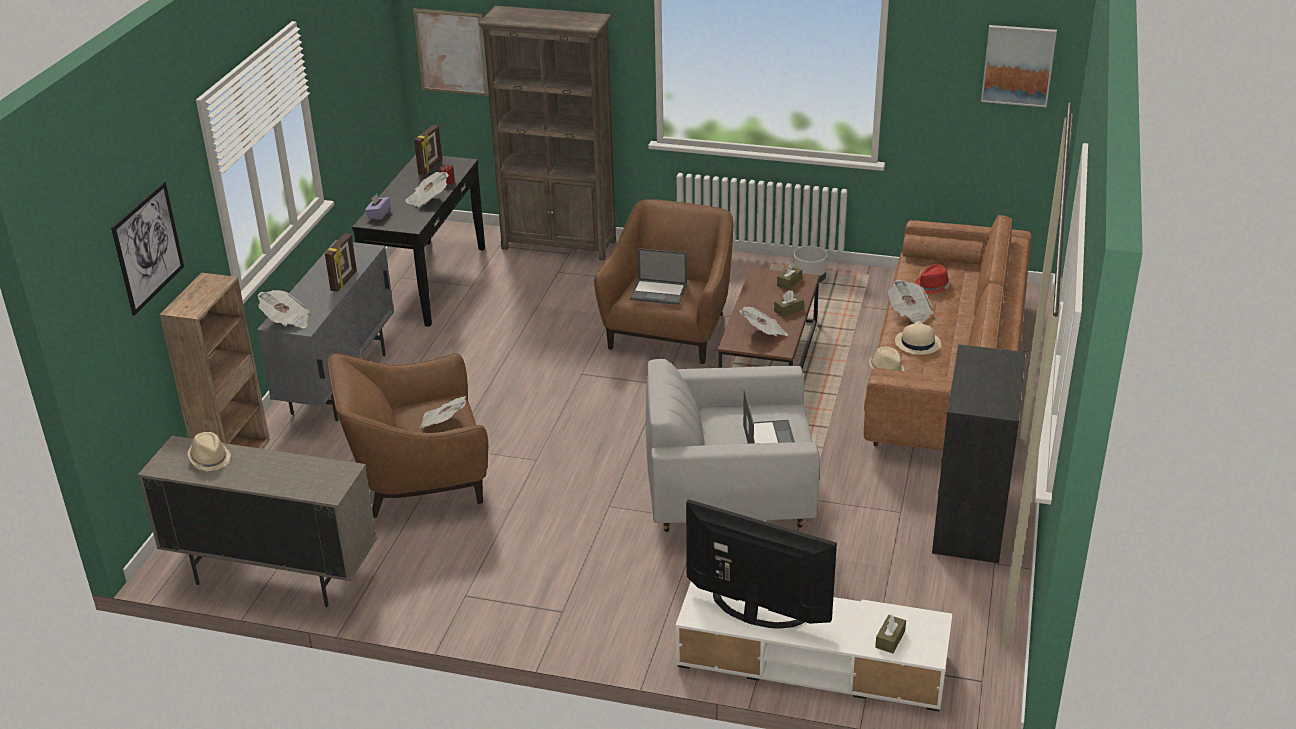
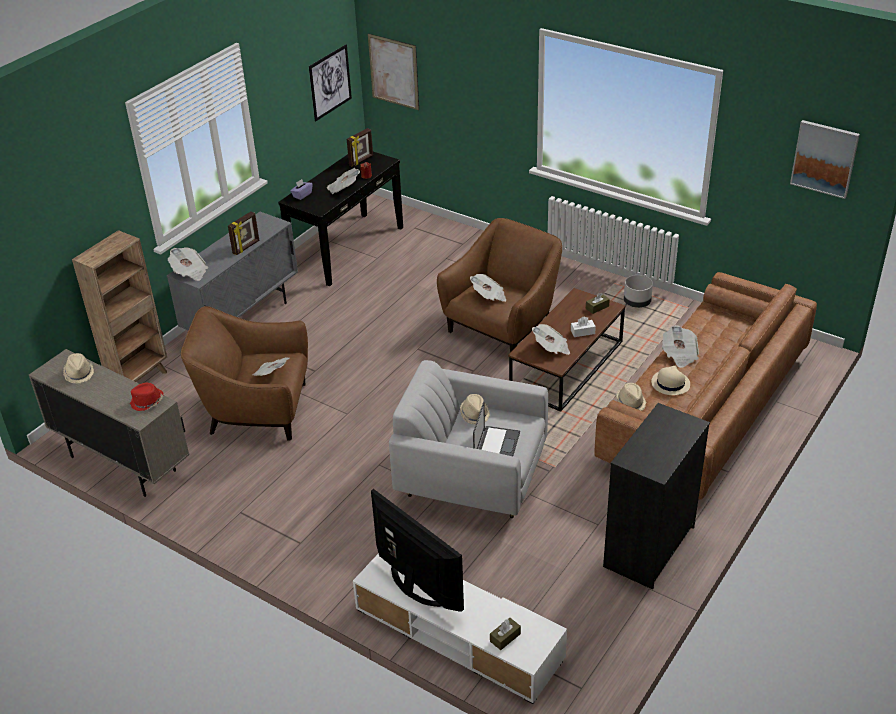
camera: 20 degrees right, 5 degrees up
picture [111,182,184,316] -> picture moved to [309,45,352,121]
brown bookcase [478,6,616,261] -> none
laptop [630,248,687,305] -> newspaper [470,274,506,302]
brown tissue box [774,290,804,317] -> white tissue box [571,317,596,337]
red hat [915,264,951,294] -> red hat moved to [130,383,164,411]
none -> beige hat [460,394,490,425]

